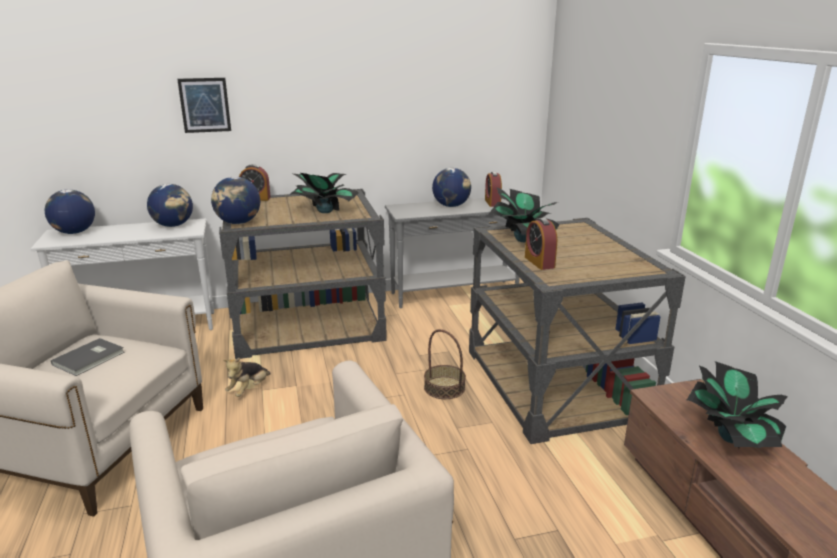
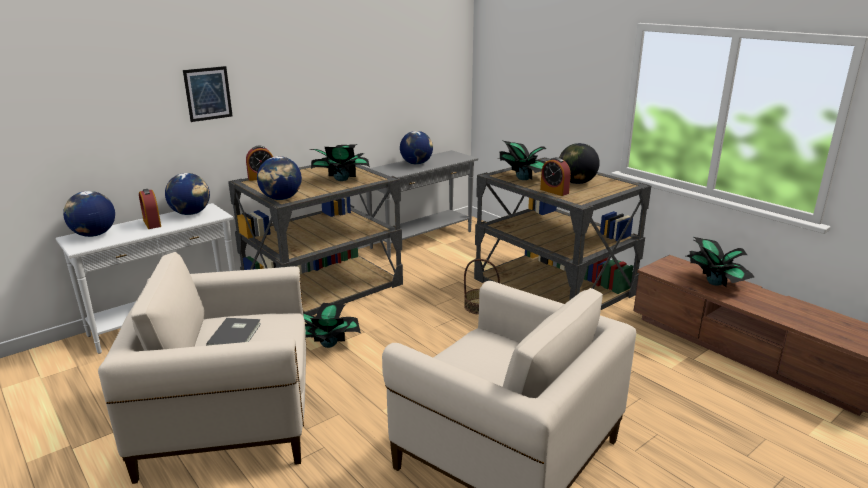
camera: 25 degrees left, 0 degrees up
plush toy [223,358,271,397] -> potted plant [303,303,361,348]
alarm clock [485,172,502,207] -> alarm clock moved to [139,189,161,229]
none -> globe [559,143,600,184]

